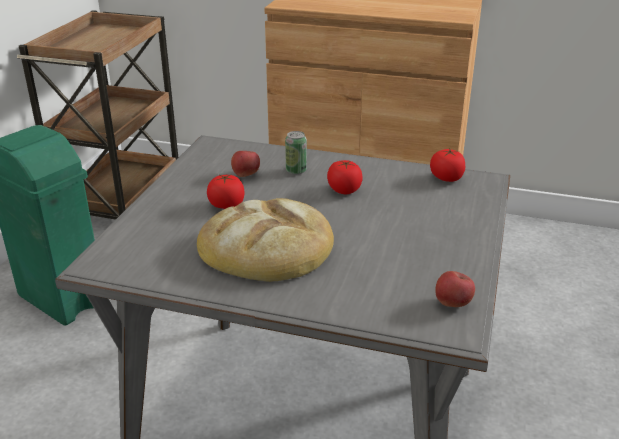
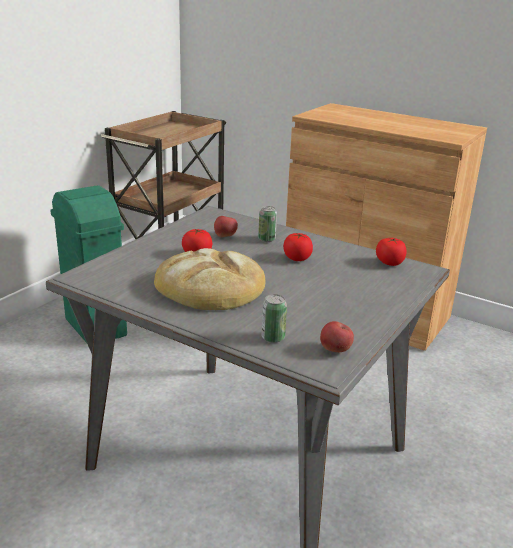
camera: 15 degrees right, 5 degrees down
none -> can [262,294,287,343]

